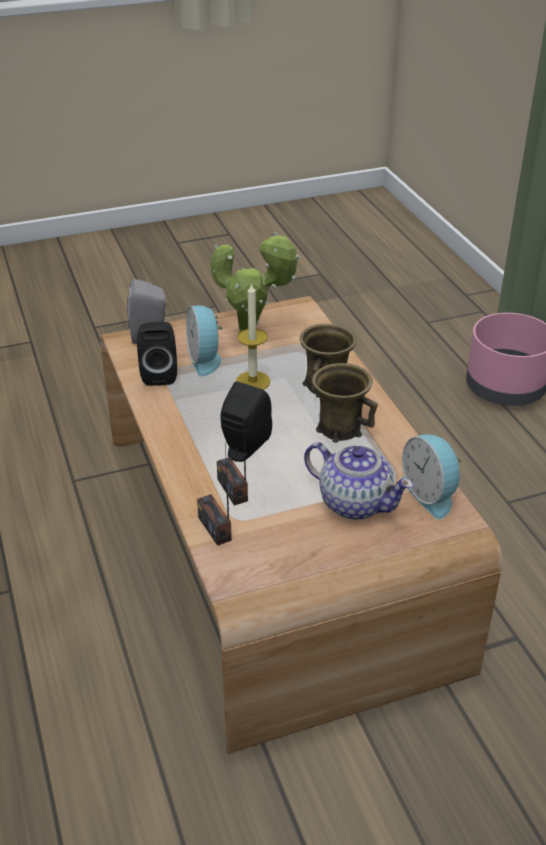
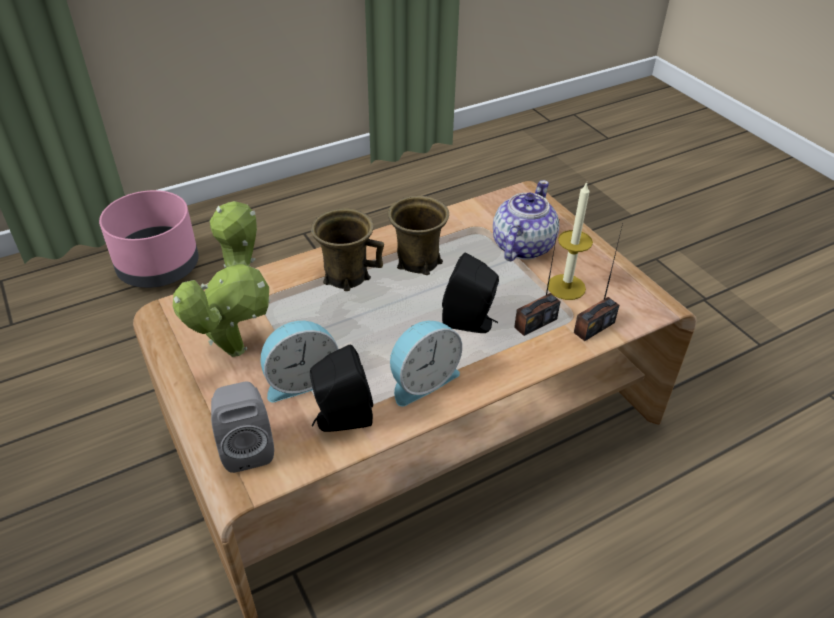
camera: 100 degrees left, 5 degrees up
candle [236,282,270,390] -> candle moved to [547,182,593,300]
alarm clock [401,434,463,519] -> alarm clock moved to [390,321,462,407]

